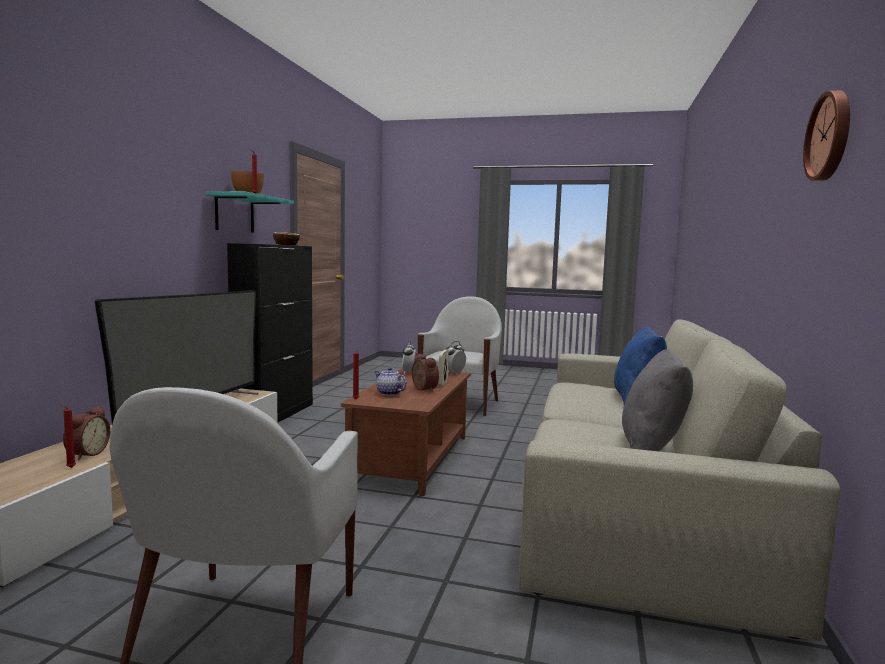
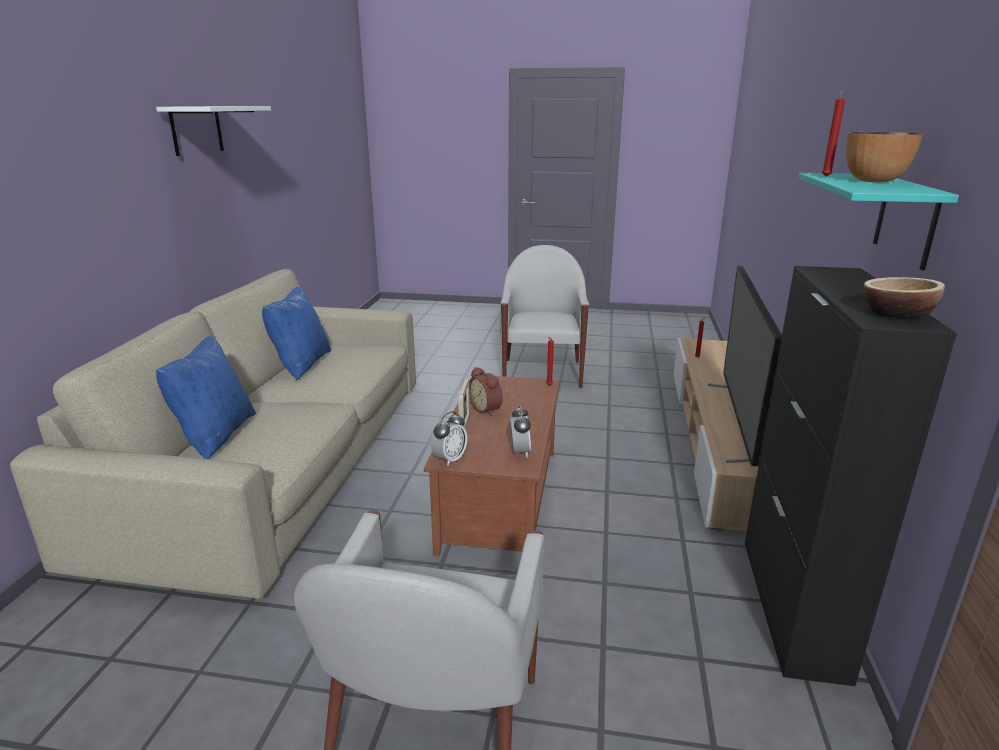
camera: 175 degrees right, 15 degrees up
alarm clock [63,406,110,460] -> none
teapot [374,367,407,396] -> none
grey pillow [622,349,693,451] -> blue pillow [262,286,331,380]
wall clock [803,90,850,181] -> white shelf [156,106,271,156]

